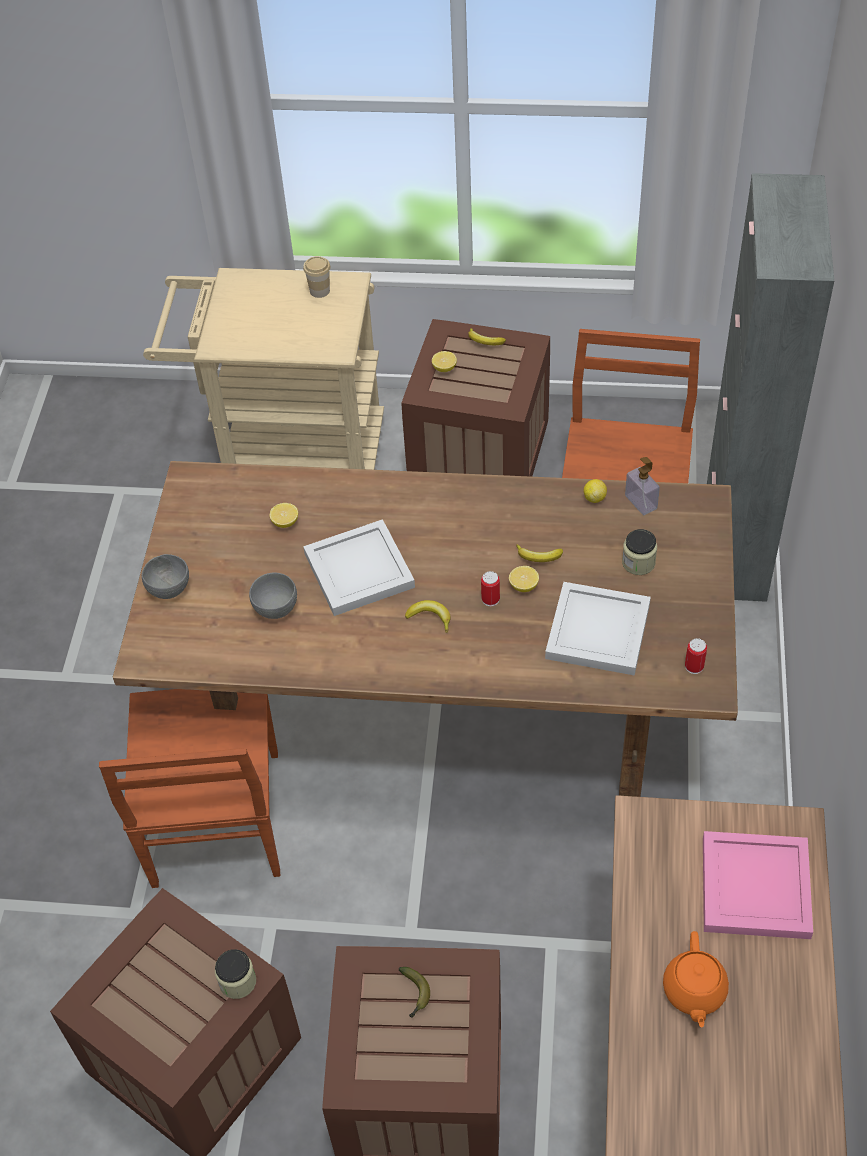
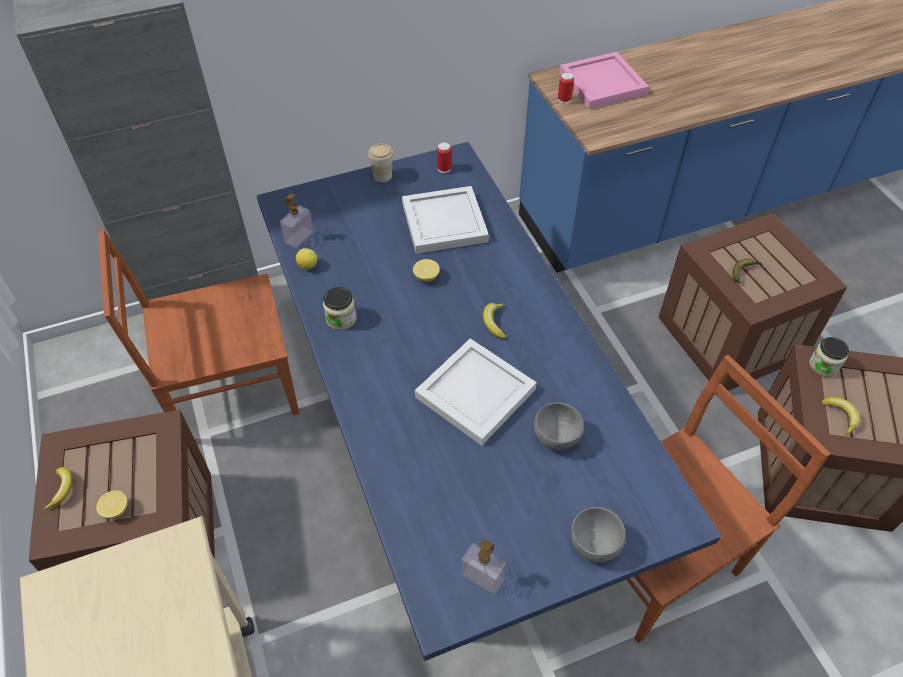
camera: 120 degrees left, 0 degrees up
brown dining table [113,461,738,797] -> blue dining table [257,142,721,661]
lemon [270,503,298,528] -> none
cup [303,256,330,298] -> cup moved to [368,144,394,182]
can [481,571,500,606] -> can moved to [558,72,574,103]
banana [516,544,563,562] -> banana moved to [821,397,860,435]
jar [622,529,657,575] -> jar moved to [323,287,357,330]
orange teapot [663,931,729,1028] -> none
none -> soap dispenser [461,539,507,595]

